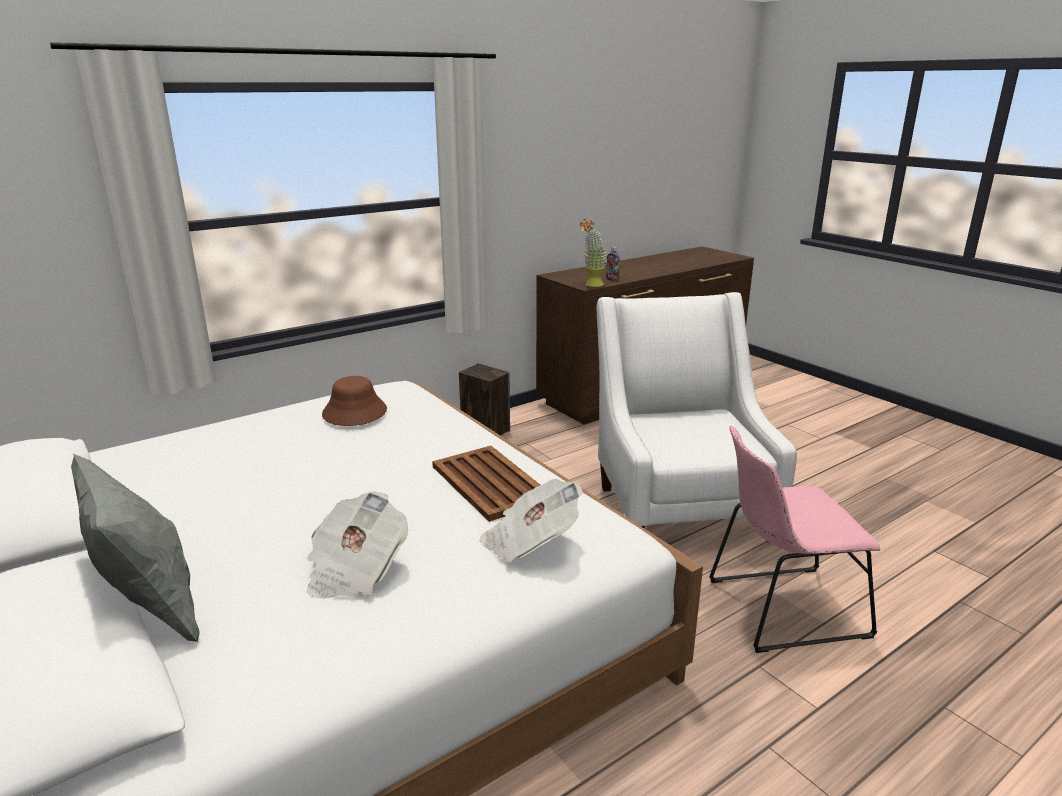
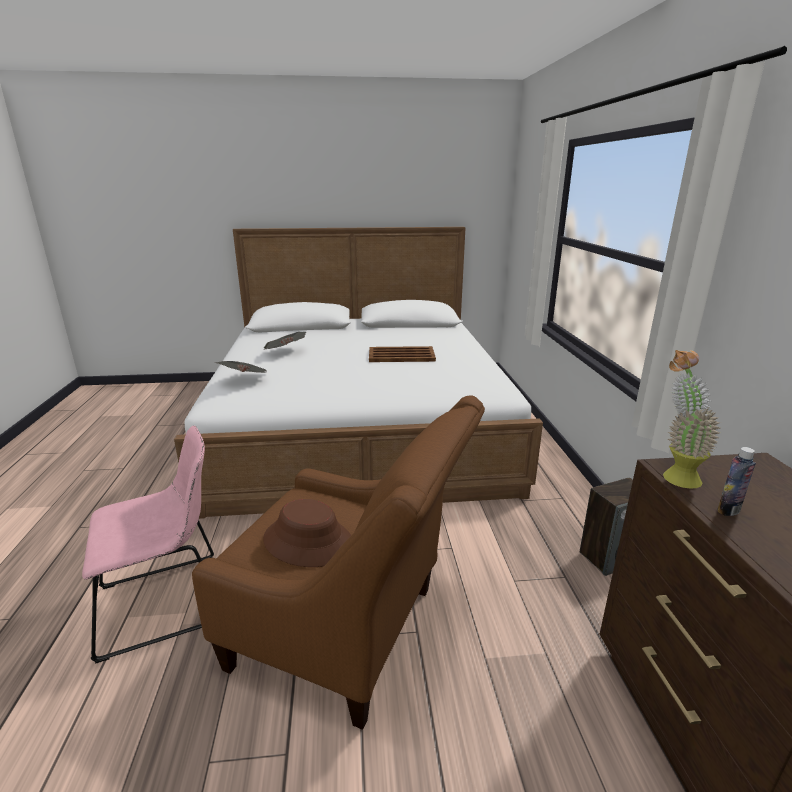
camera: 120 degrees right, 0 degrees up
grey pillow [71,454,200,642] -> none
brown hat [322,376,387,426] -> brown hat moved to [263,499,351,567]
brown tray [432,446,540,522] -> brown tray moved to [369,346,436,362]
white armchair [596,292,797,543] -> brown armchair [192,395,485,730]
pink chair [709,426,880,653] -> pink chair turned 45 degrees clockwise [82,425,214,664]

